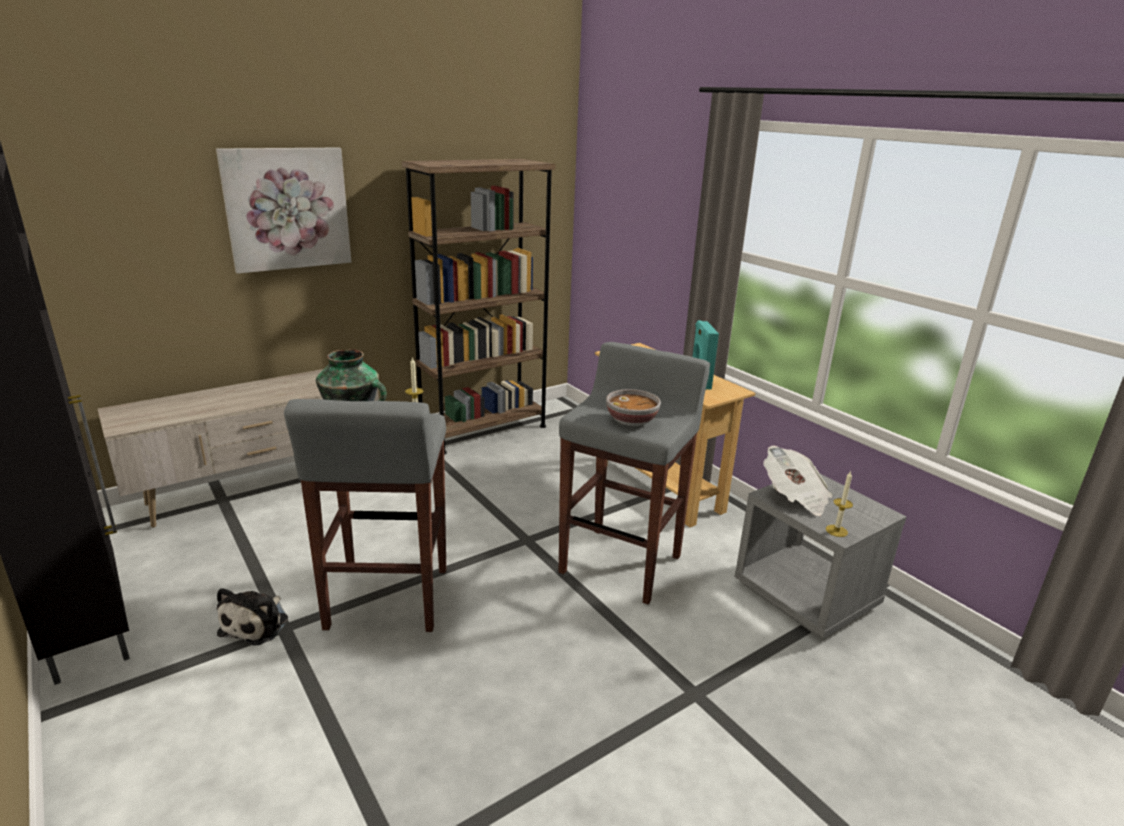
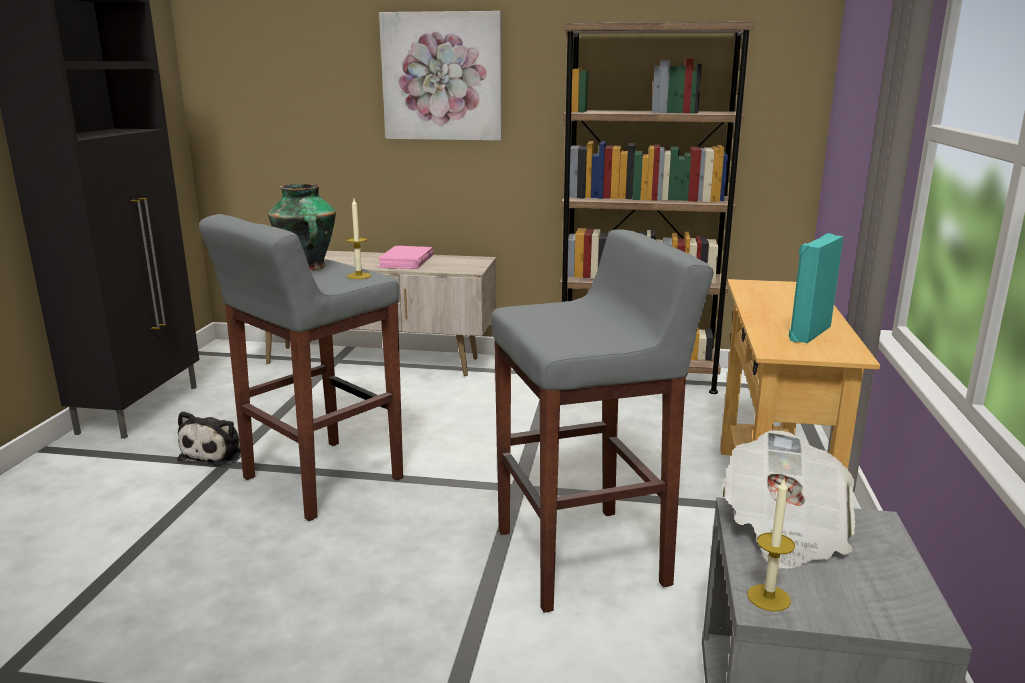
camera: 45 degrees right, 5 degrees down
plush toy [217,588,288,645] -> plush toy turned 45 degrees counterclockwise [178,411,241,466]
bowl [606,389,661,426] -> none
none -> pink book [377,246,433,269]

